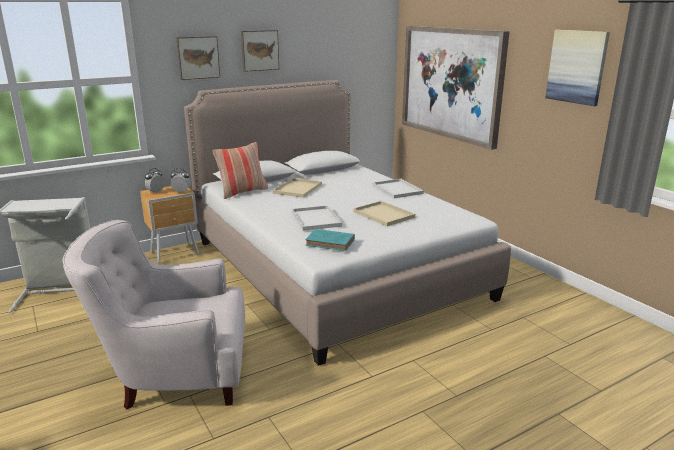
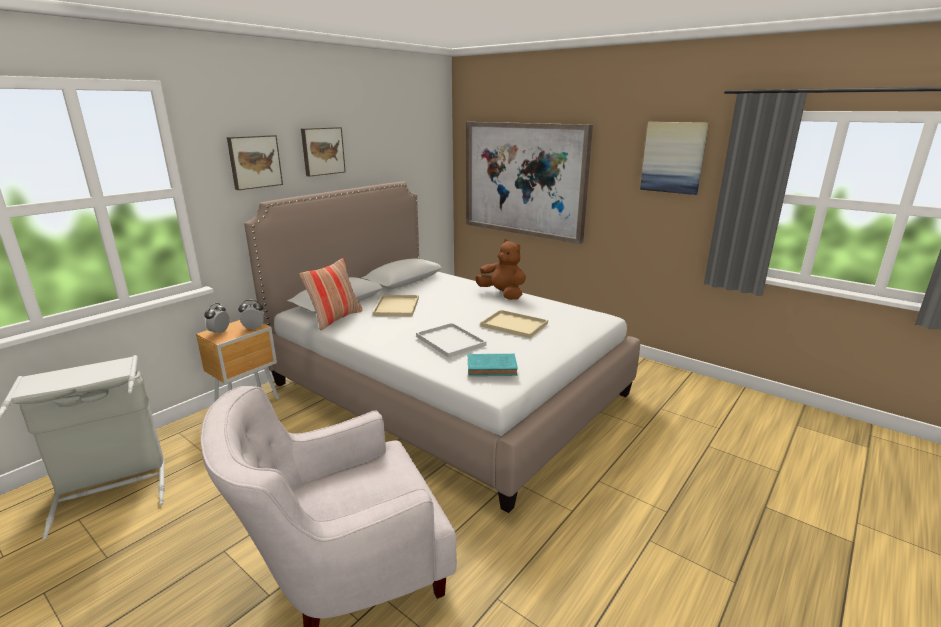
camera: 20 degrees left, 0 degrees up
white tray [373,179,424,198] -> brown plush toy [475,239,526,300]

